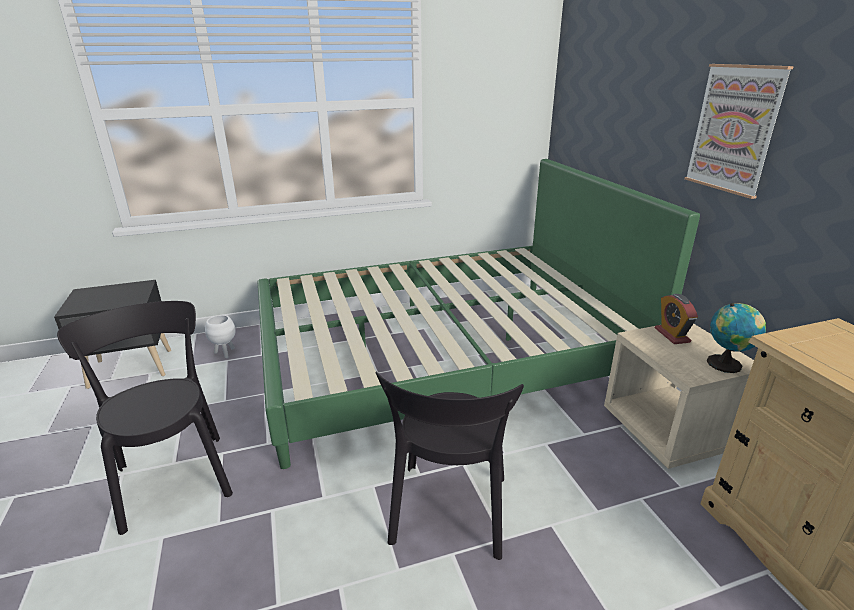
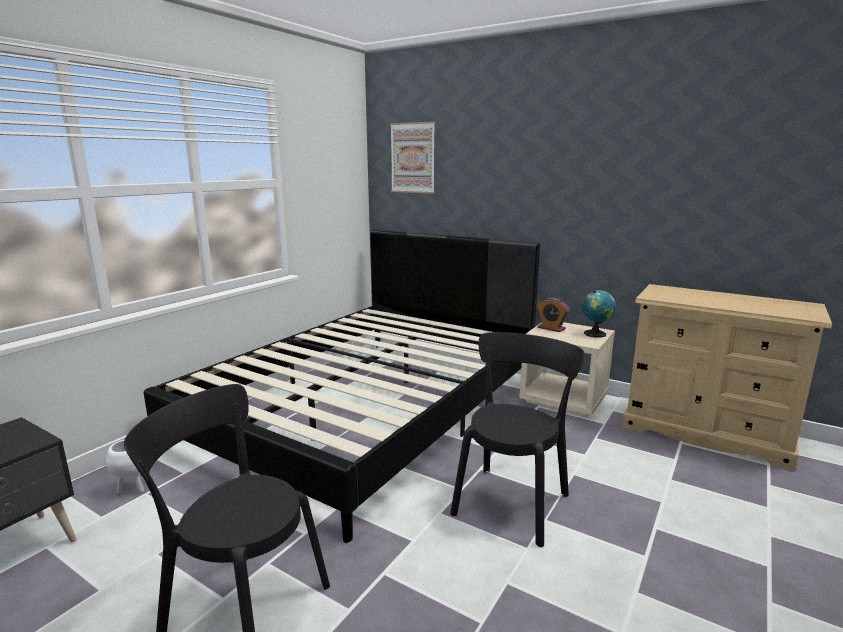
camera: 40 degrees left, 10 degrees down
green bed [258,159,700,469] -> black bed [144,229,540,543]
black chair [375,372,524,560] -> black chair turned 120 degrees counterclockwise [450,332,585,547]
picture [684,64,794,199] -> picture moved to [390,122,435,193]

